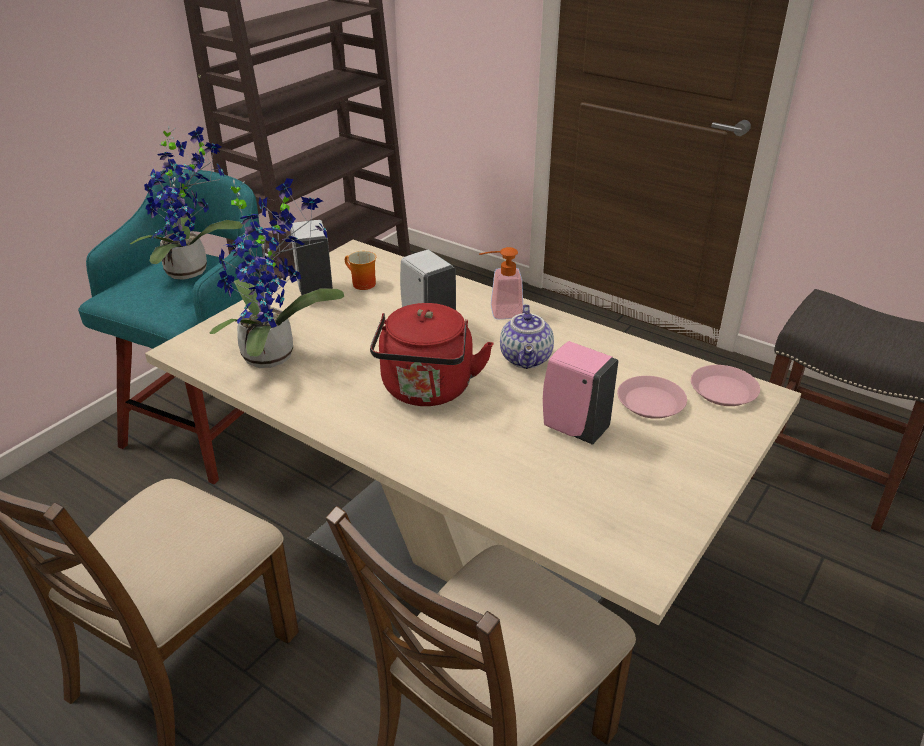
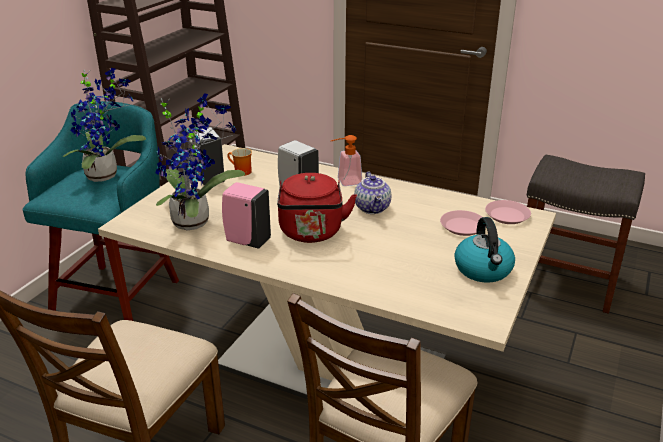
camera: 10 degrees left, 5 degrees down
pink soap dispenser [543,341,618,445] -> pink soap dispenser moved to [222,182,271,249]
none -> kettle [454,217,515,283]

